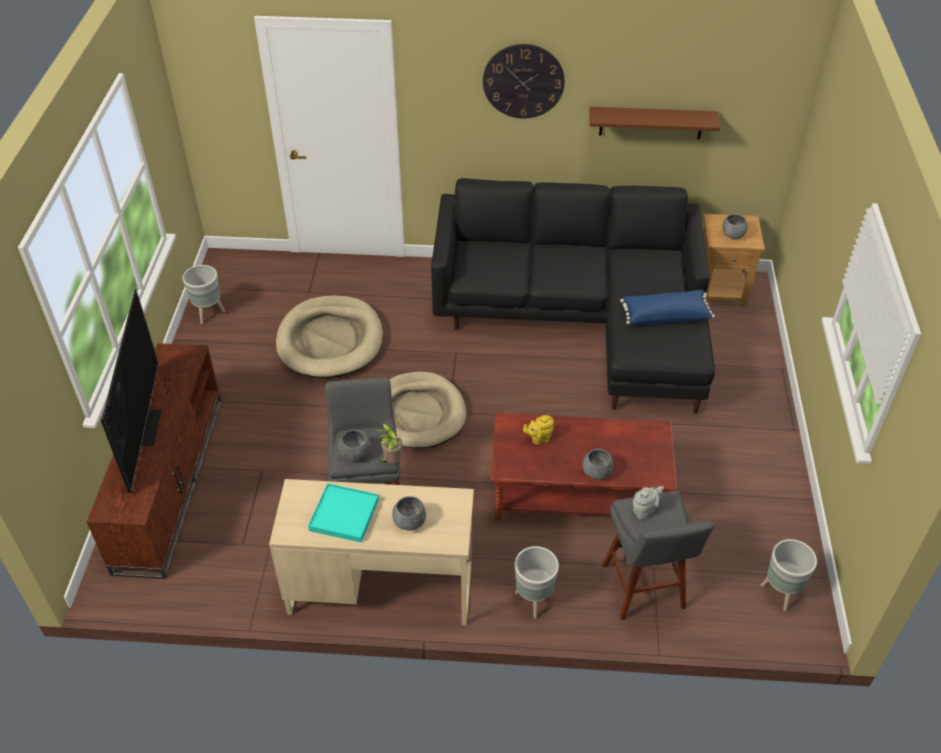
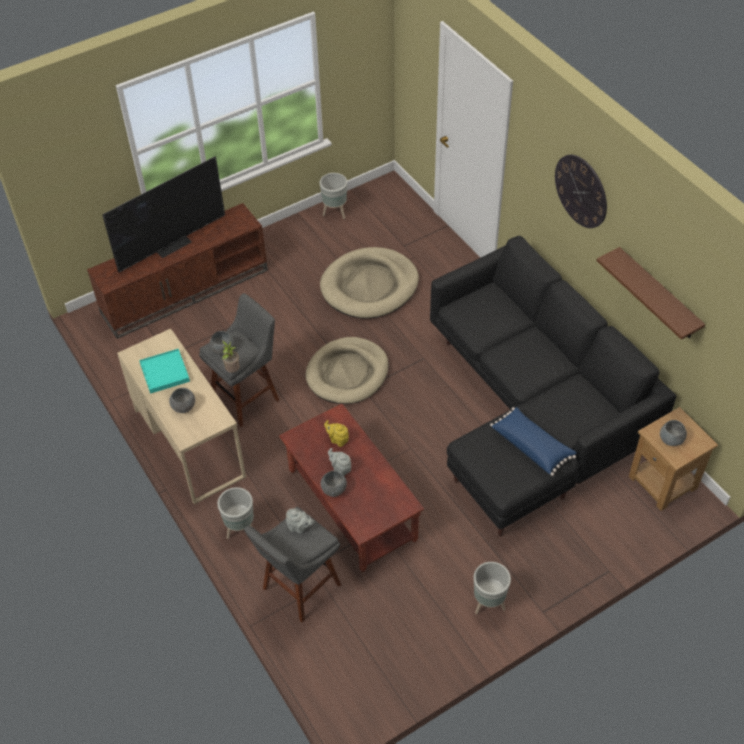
camera: 55 degrees right, 5 degrees up
grey planter [761,539,817,611] -> grey planter moved to [474,562,511,614]
none -> grey teapot [328,448,351,476]

